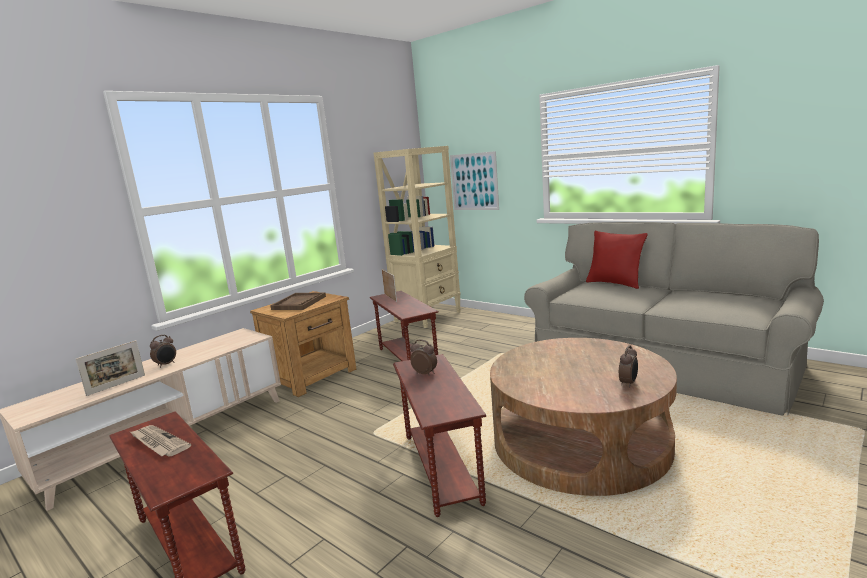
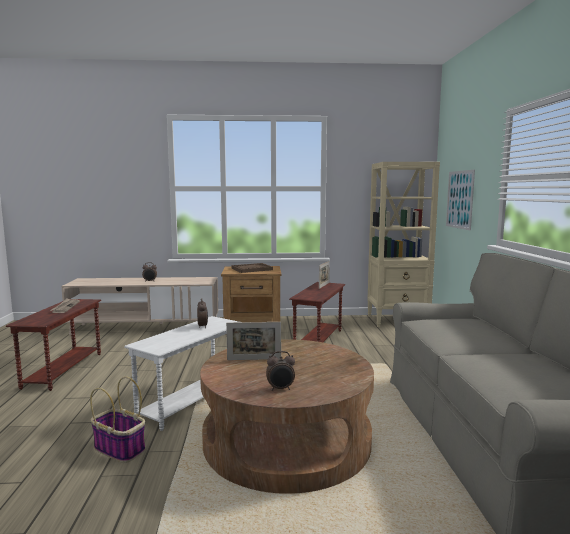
camera: 45 degrees right, 5 degrees down
picture frame [76,340,145,396] -> picture frame moved to [226,322,281,360]
brown side table [393,354,486,517] -> white side table [124,316,239,431]
red pillow [586,231,647,289] -> none
none -> basket [90,377,145,463]

